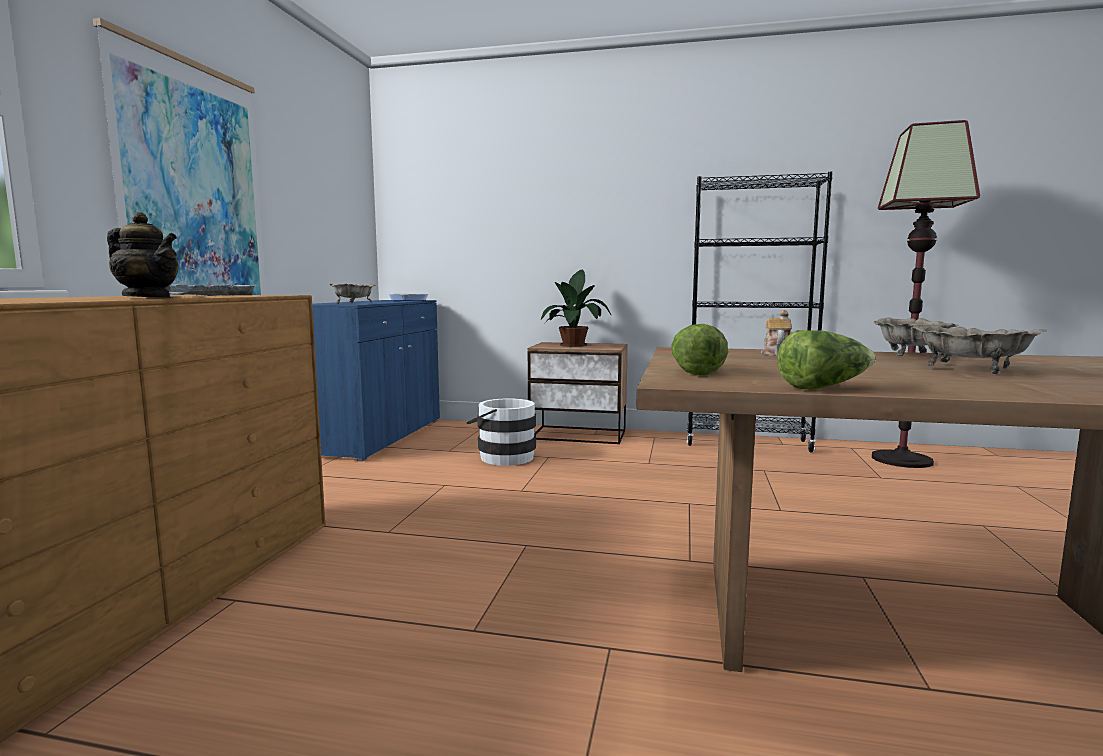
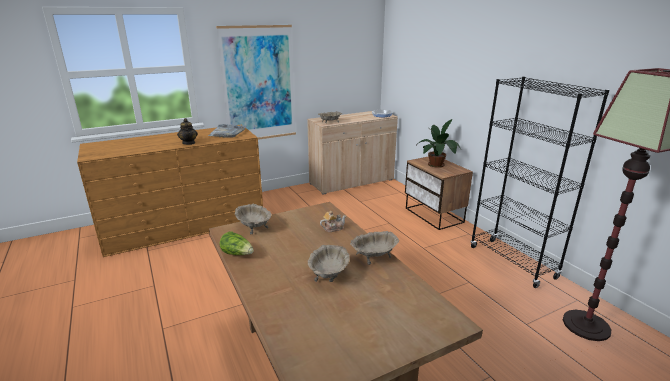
camera: 50 degrees right, 15 degrees up
blue cabinet [312,300,440,462] -> beige cabinet [307,111,398,195]
white bucket [467,399,536,466] -> none
lettuce [671,324,728,375] -> beige bowl [235,204,271,234]

